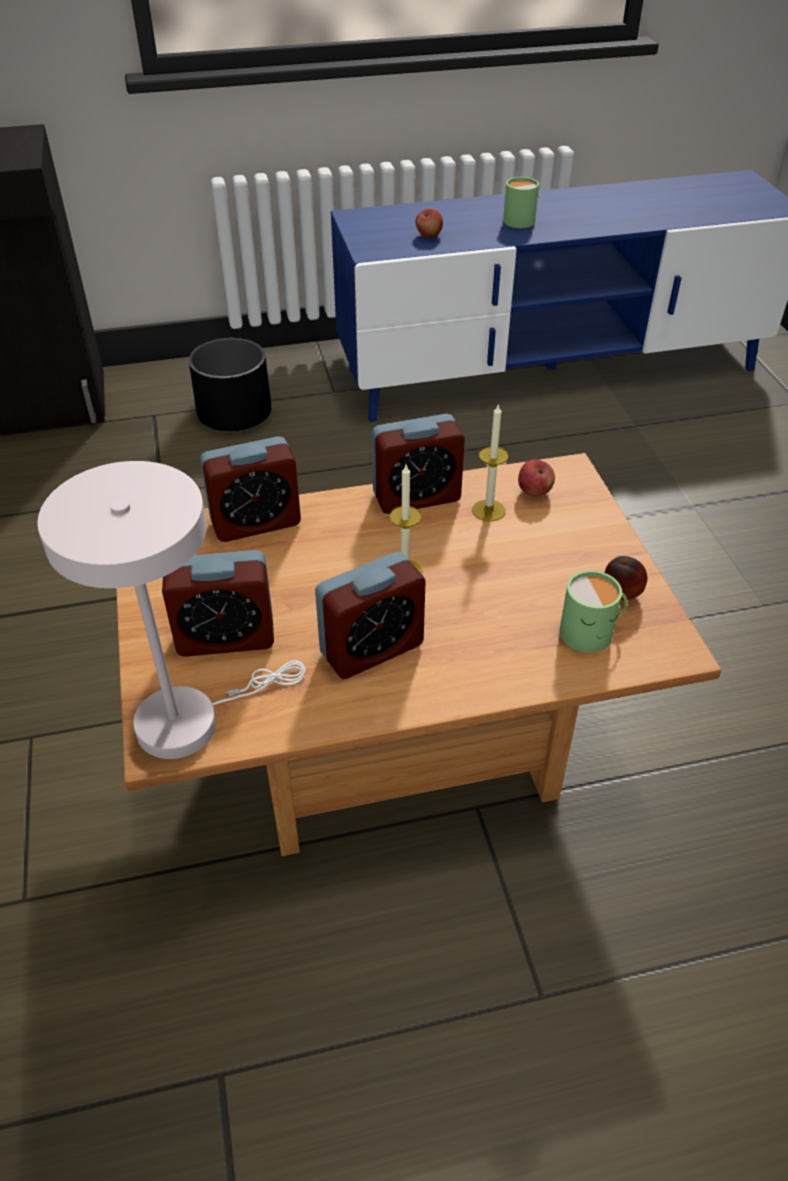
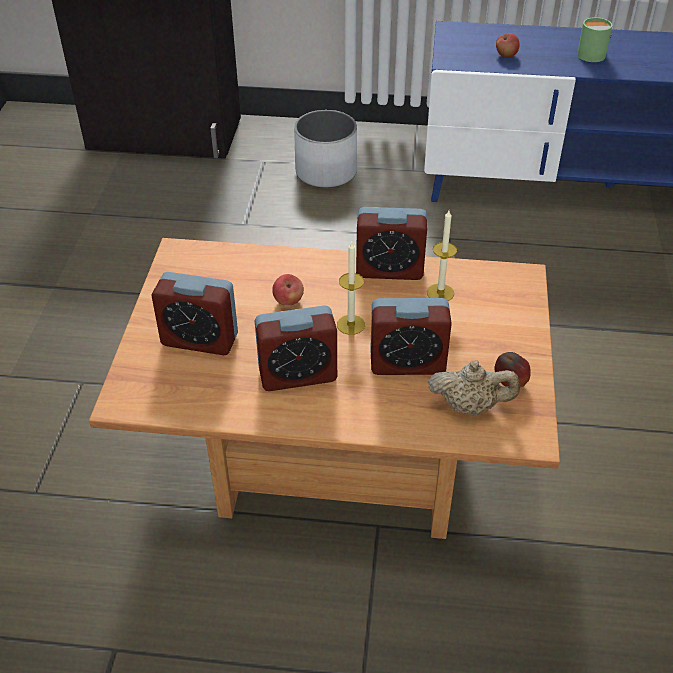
camera: 20 degrees right, 0 degrees up
white table lamp [37,461,306,759] -> none
black planter [189,338,271,432] -> white planter [294,110,357,188]
alarm clock [200,436,301,542] -> alarm clock moved to [370,298,452,375]
apple [518,459,555,497] -> apple moved to [272,274,304,306]
green mug [560,570,628,653] -> beige teapot [428,361,520,416]

